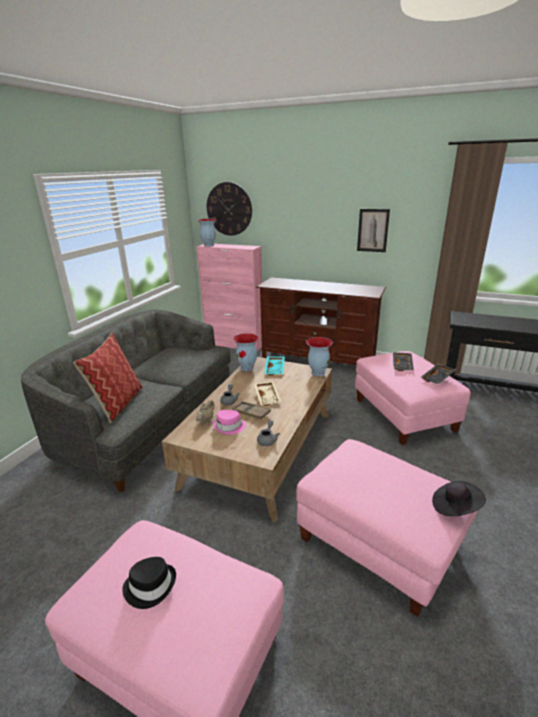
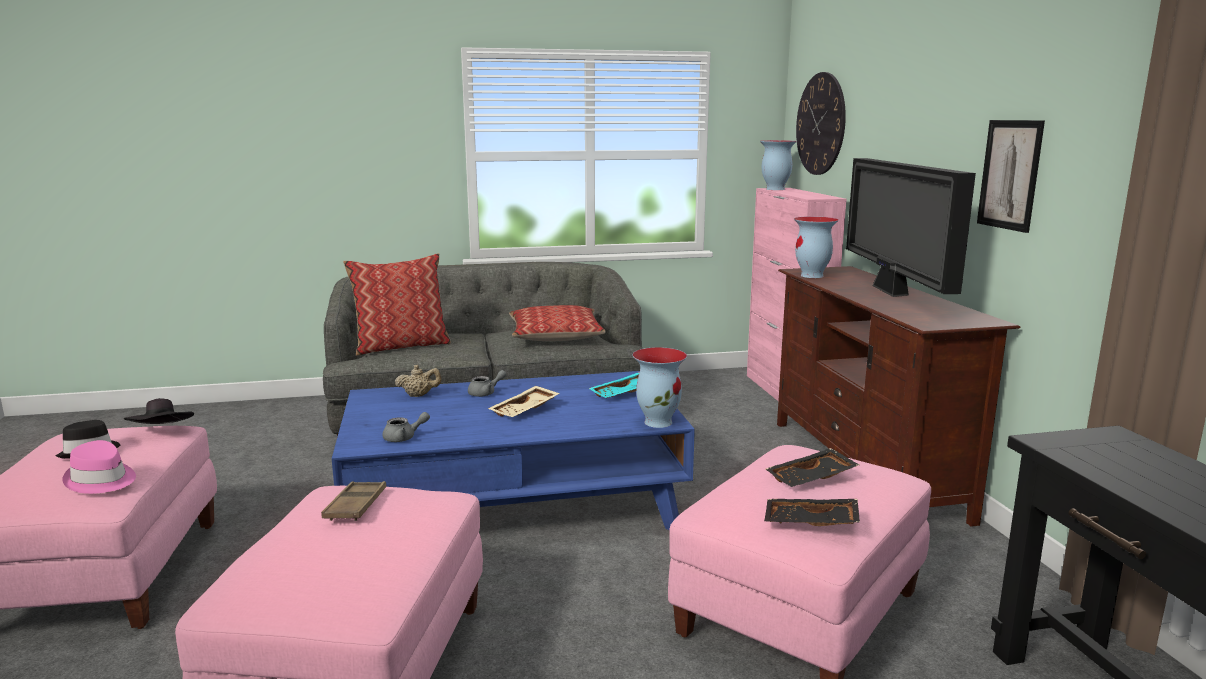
camera: 55 degrees right, 10 degrees down
brown coffee table [162,357,332,523] -> blue coffee table [332,371,695,530]
pink hat [213,410,246,435] -> pink hat moved to [62,440,136,494]
brown tray [232,401,271,419] -> brown tray moved to [321,481,387,521]
vase [233,333,259,371] -> vase moved to [794,216,839,278]
black hat [432,481,486,516] -> black hat moved to [124,398,194,424]
none -> pillow [509,305,606,341]
none -> television [846,158,976,297]

